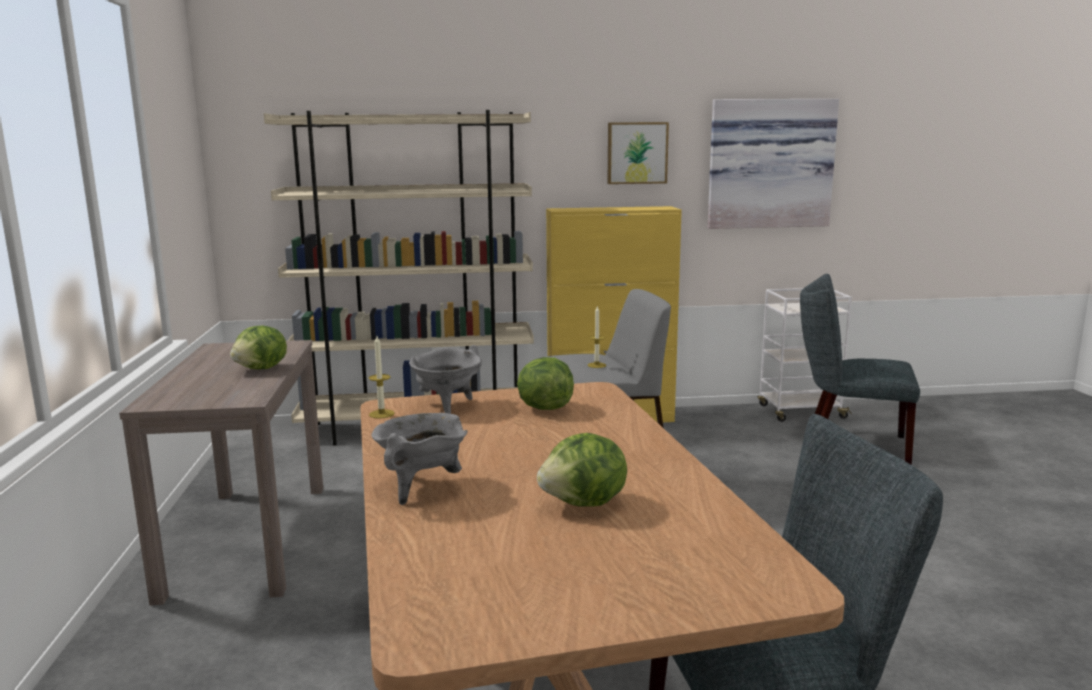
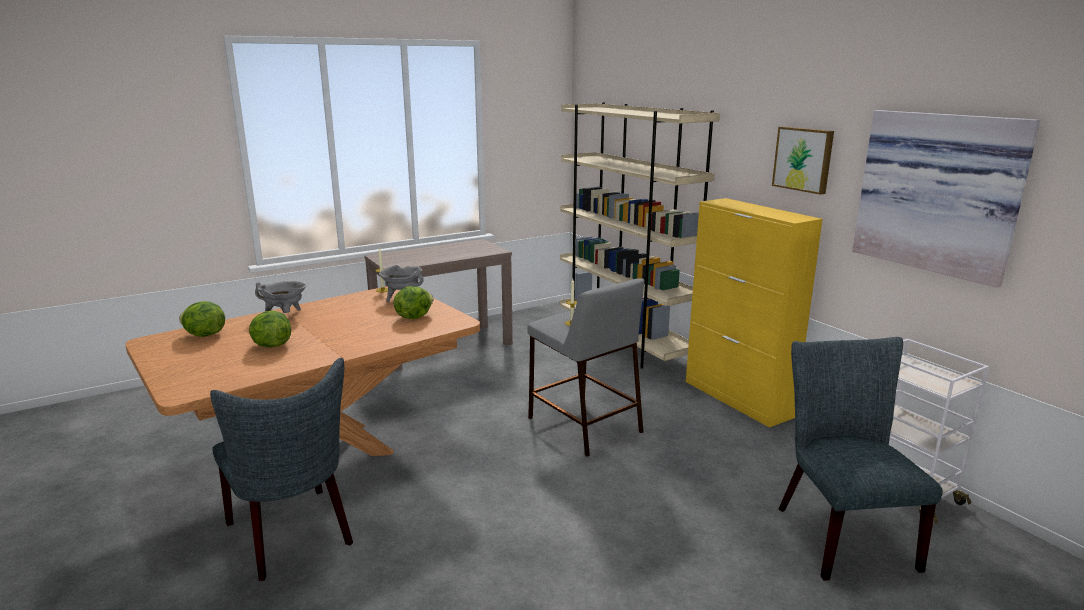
camera: 65 degrees right, 5 degrees up
lettuce [230,326,287,369] -> lettuce moved to [179,301,225,337]

